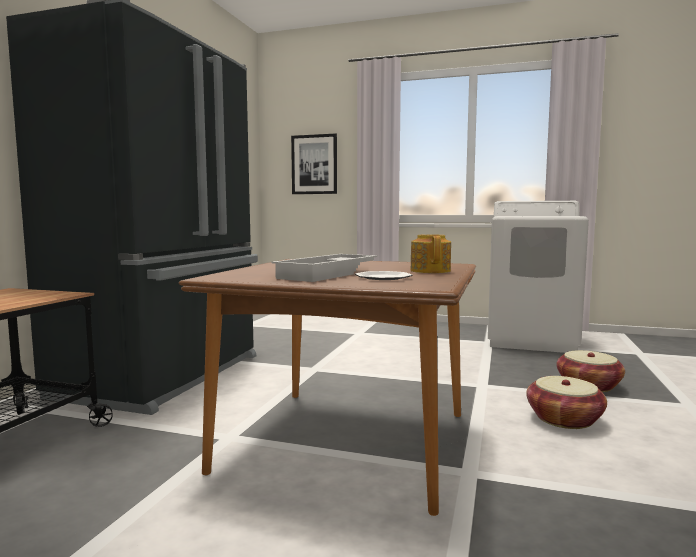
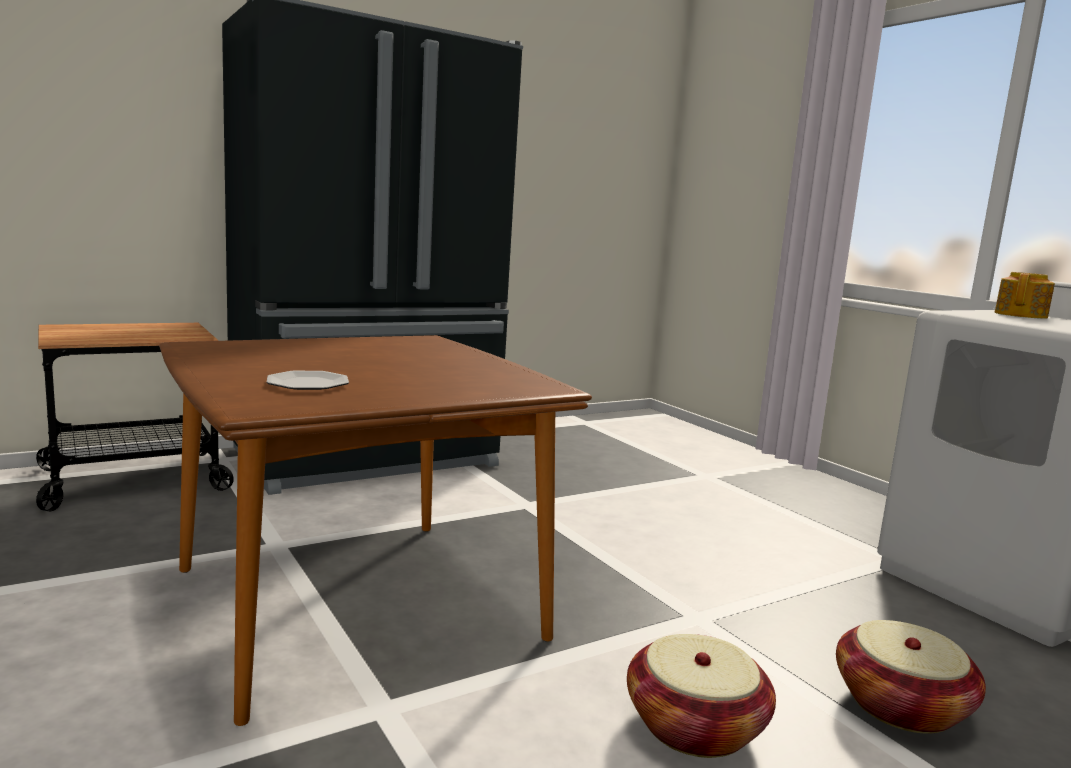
camera: 40 degrees right, 5 degrees up
white tray [272,254,377,282] -> none
picture [291,133,337,194] -> none
teapot [410,235,451,273] -> teapot moved to [995,272,1055,319]

